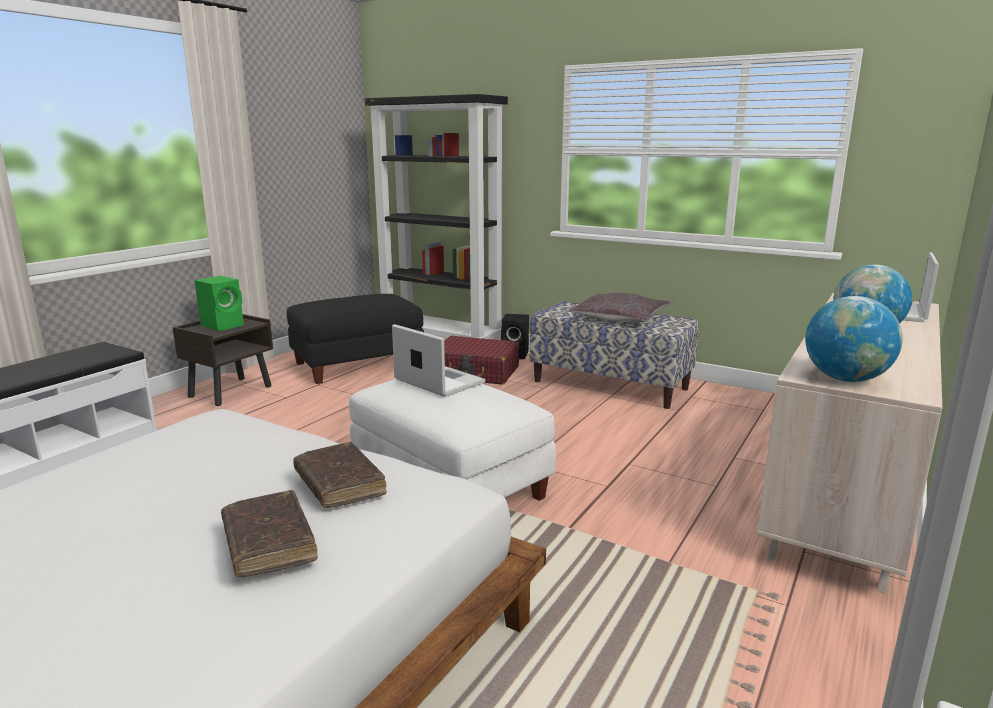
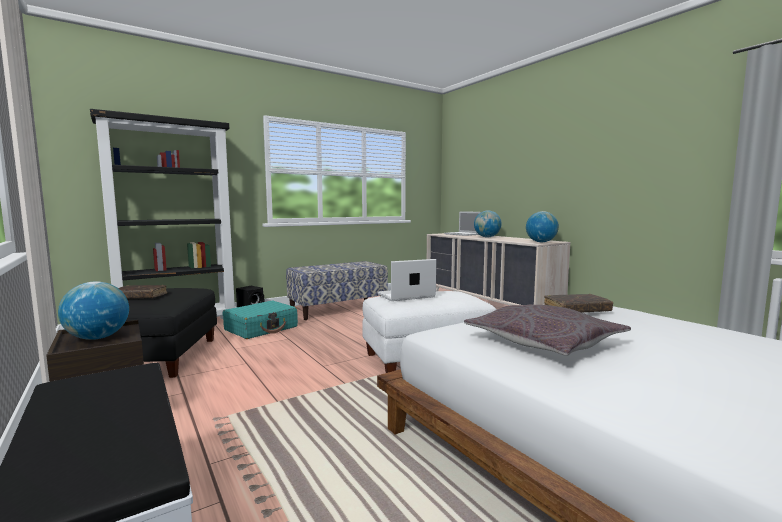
camera: 65 degrees left, 10 degrees down
green speaker [194,276,244,331] -> globe [58,282,129,340]
brown book [221,490,318,577] -> brown book moved to [119,285,167,299]
red suitcase [444,336,519,385] -> turquoise suitcase [223,301,298,339]
grey pillow [569,293,670,322] -> grey pillow moved to [464,304,631,356]

